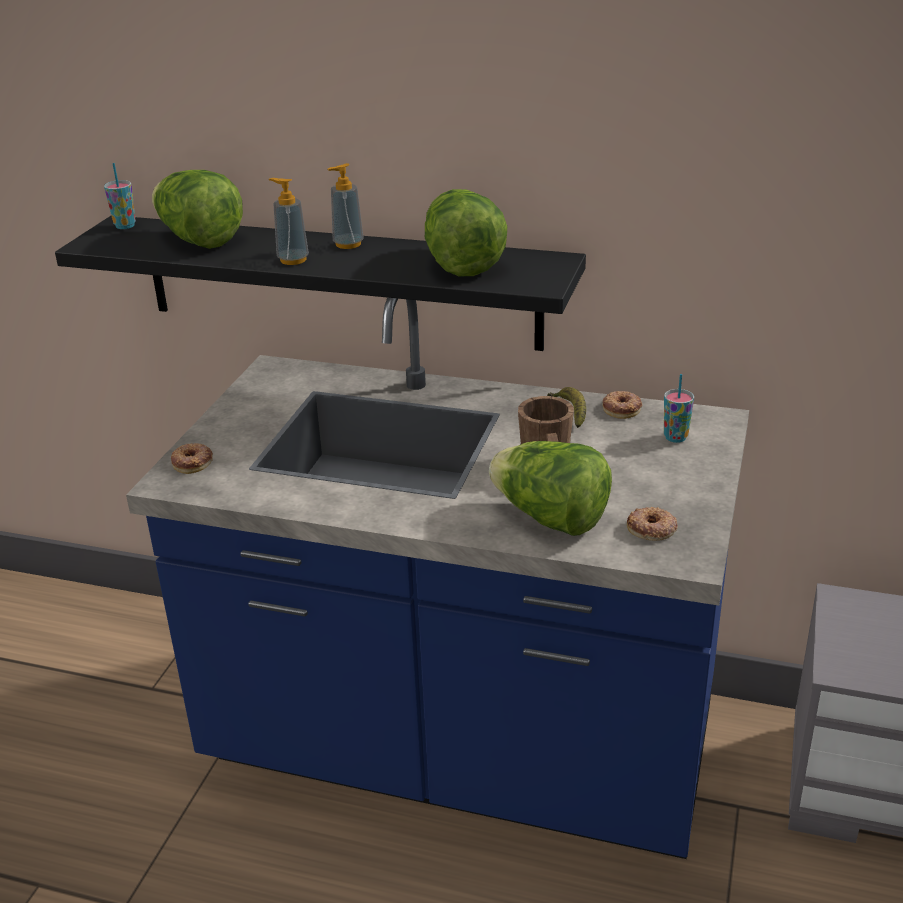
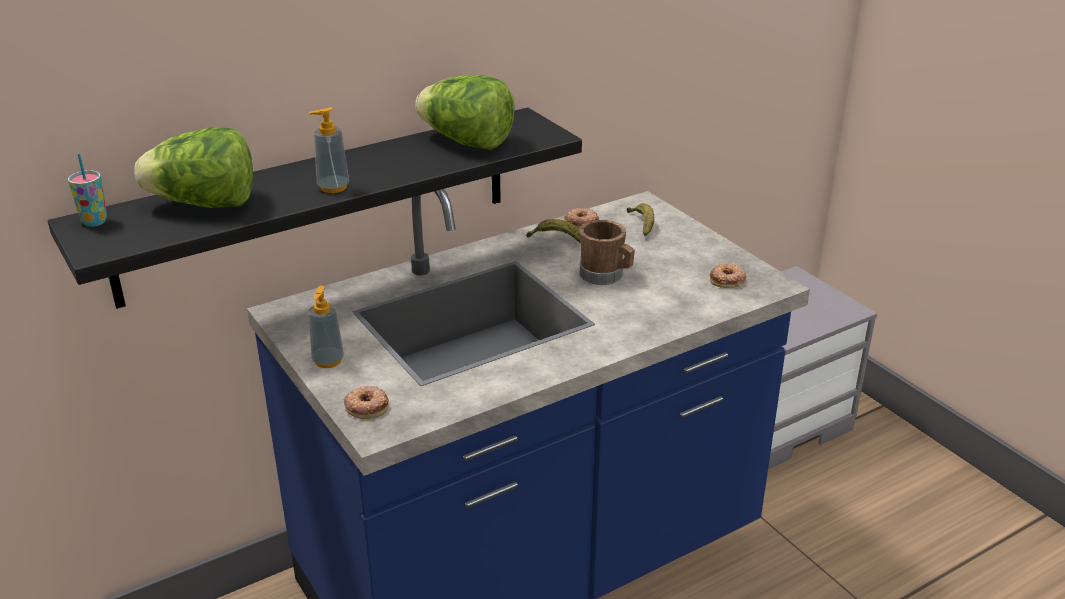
camera: 50 degrees left, 0 degrees up
soap dispenser [328,163,363,249] -> soap dispenser moved to [309,286,344,368]
lettuce [489,441,612,536] -> none
cup [664,374,694,443] -> banana [627,203,654,236]

